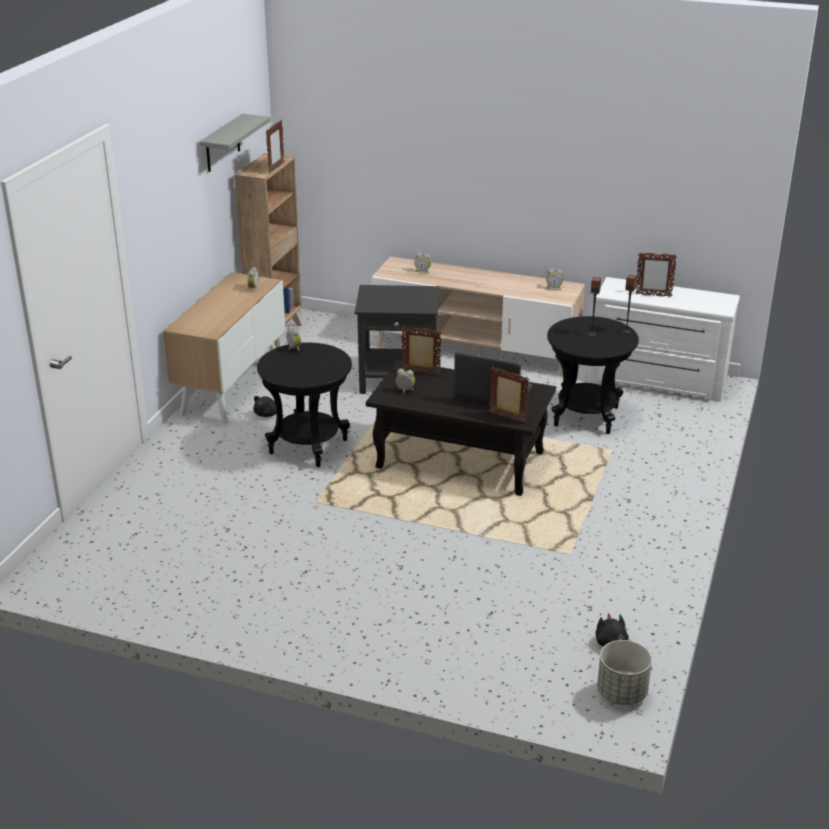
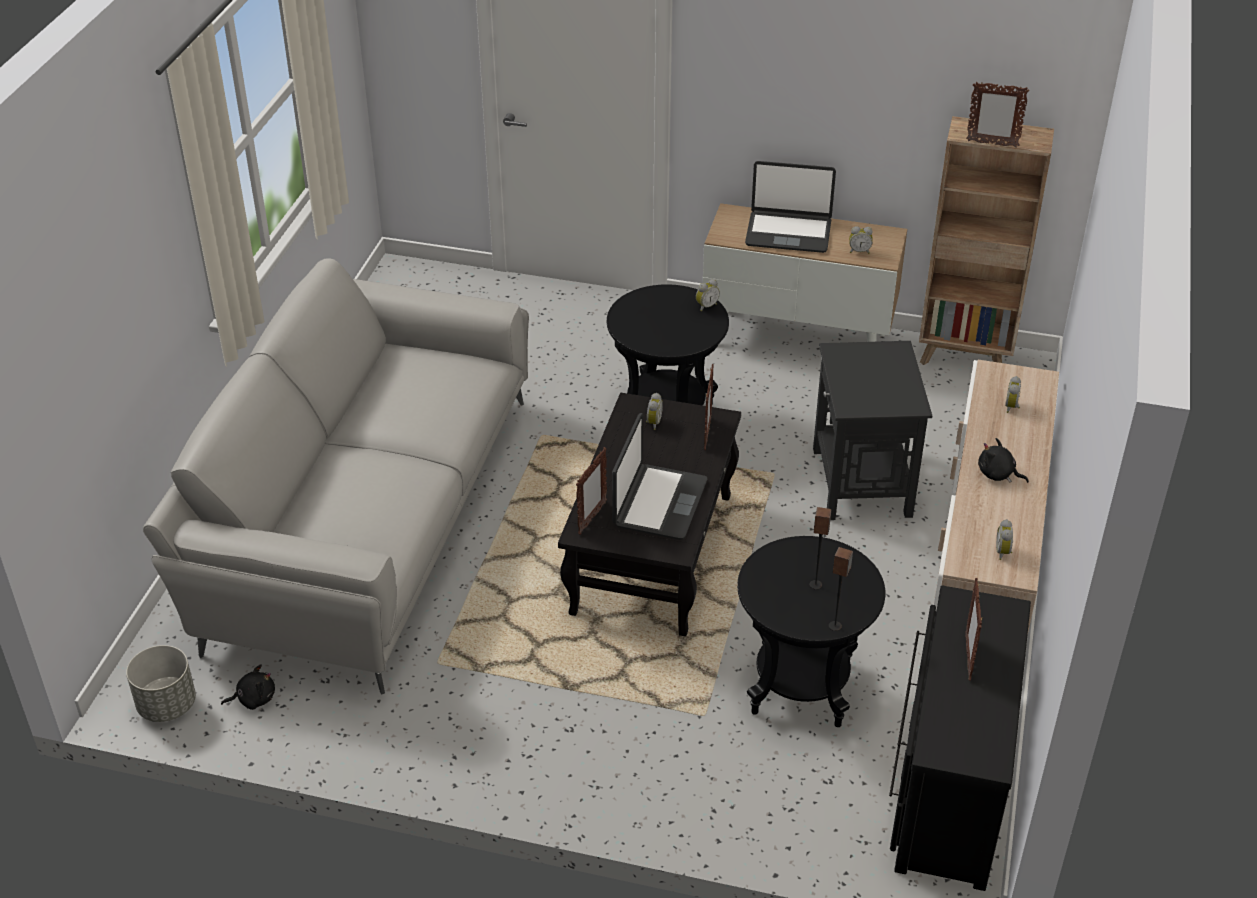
camera: 85 degrees right, 10 degrees up
grey shelf [199,114,271,172] -> none
black plush toy [253,396,276,417] -> black plush toy moved to [978,438,1029,483]
white dresser [590,277,740,402] -> black dresser [889,585,1031,891]
none -> grey sofa [143,258,529,695]
none -> laptop [745,161,836,253]

